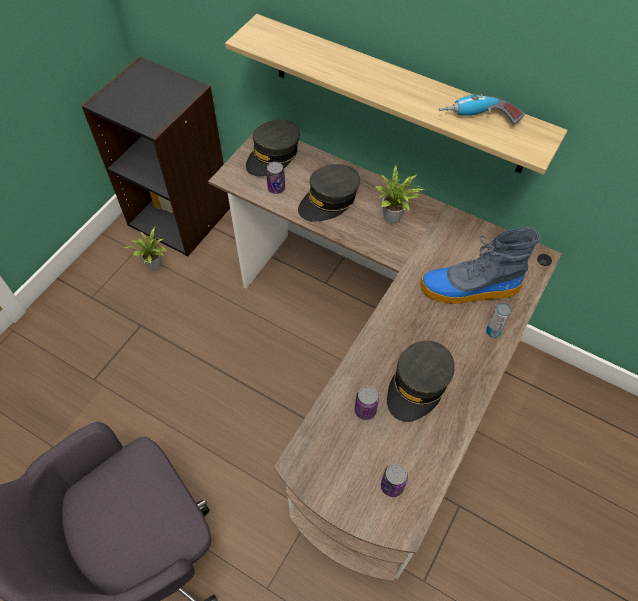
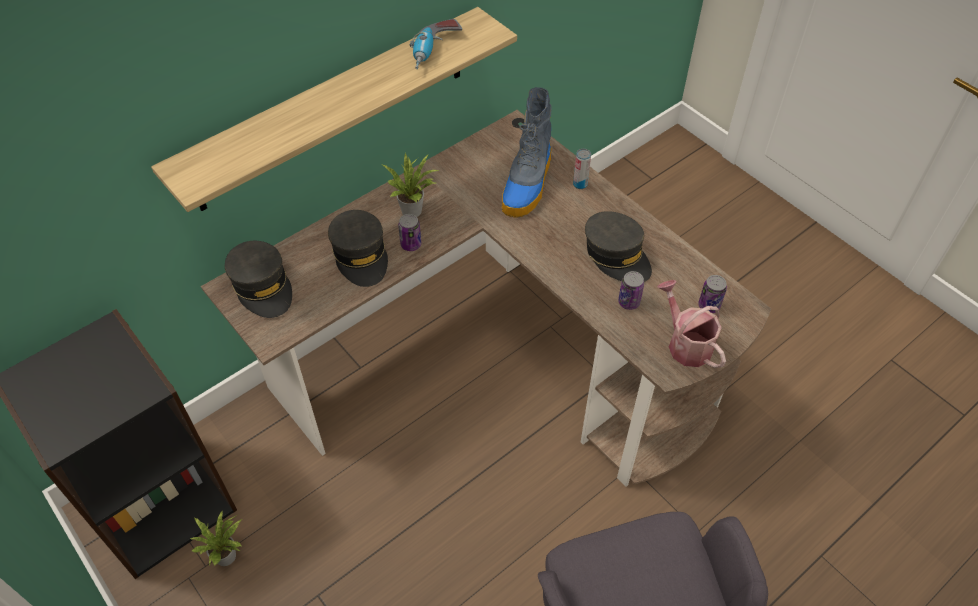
camera: 70 degrees left, 5 degrees down
can [266,162,285,194] -> can moved to [398,214,421,251]
none -> watering can [657,280,726,368]

